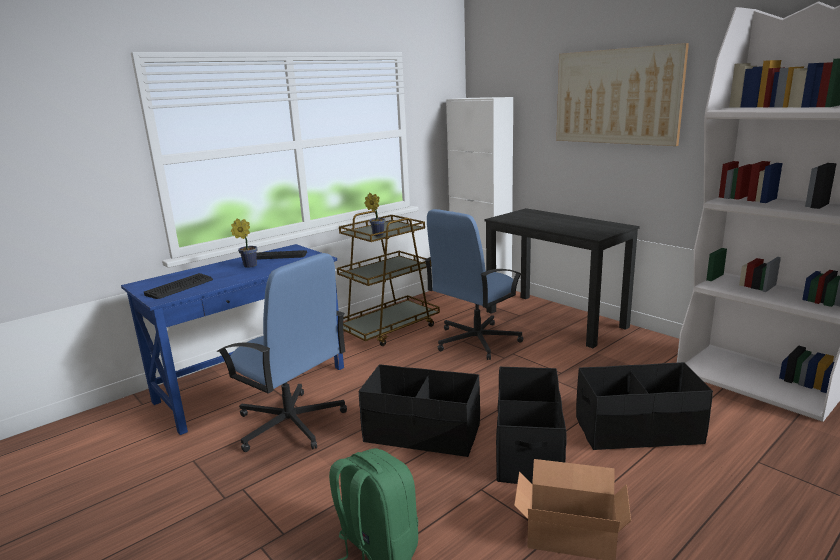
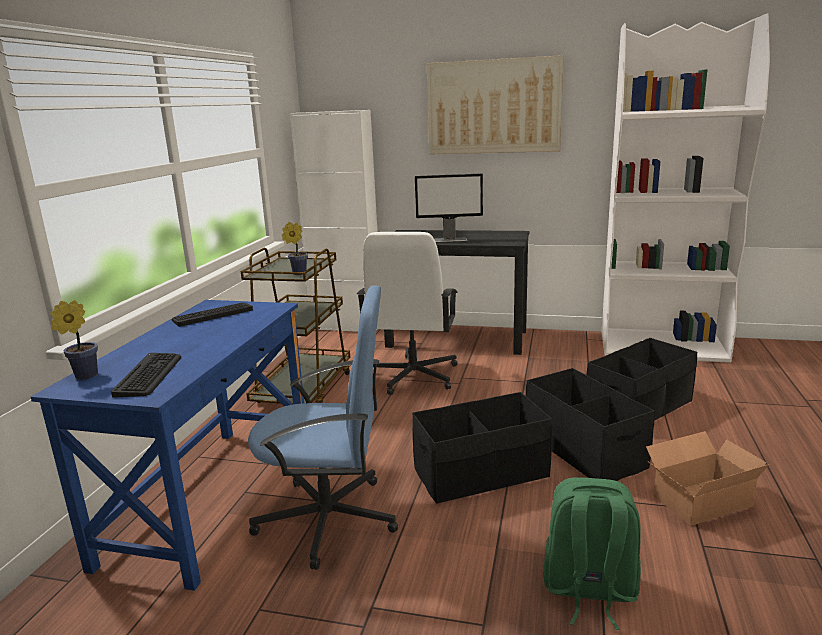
camera: 35 degrees left, 0 degrees up
potted plant [231,219,257,268] -> potted plant moved to [51,300,98,379]
blue office chair [424,209,523,360] -> white office chair [357,232,458,395]
none -> monitor [415,173,483,242]

